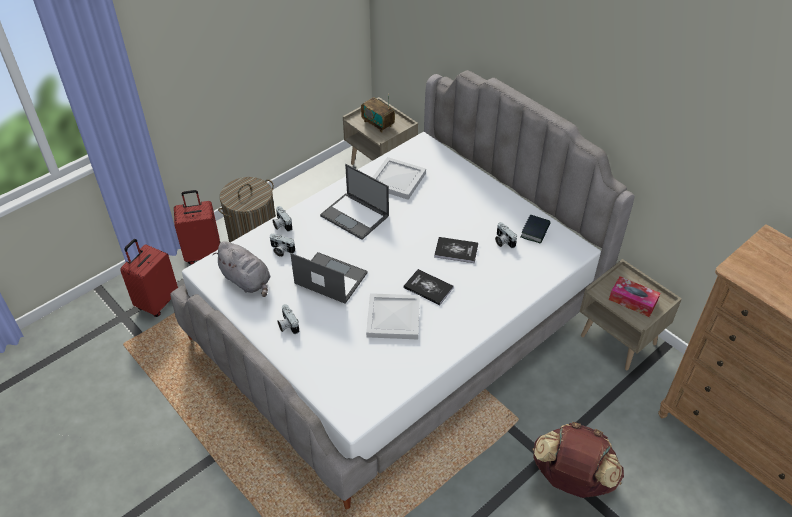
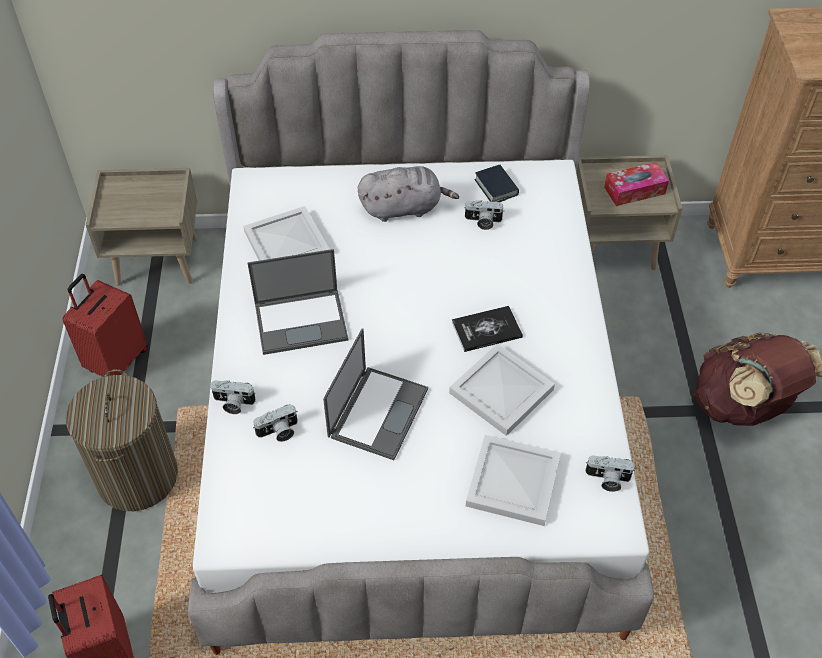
camera: 50 degrees left, 5 degrees up
red suitcase [174,190,221,265] -> red suitcase moved to [62,274,148,377]
grey plush toy [213,241,271,297] -> grey plush toy moved to [358,166,459,222]
camera [277,304,299,334] -> camera moved to [585,455,635,492]
laptop [290,252,368,304] -> laptop turned 135 degrees clockwise [323,328,428,460]
radio [361,94,395,133] -> none
book [434,237,478,263] -> none
none -> white tray [466,435,561,526]

